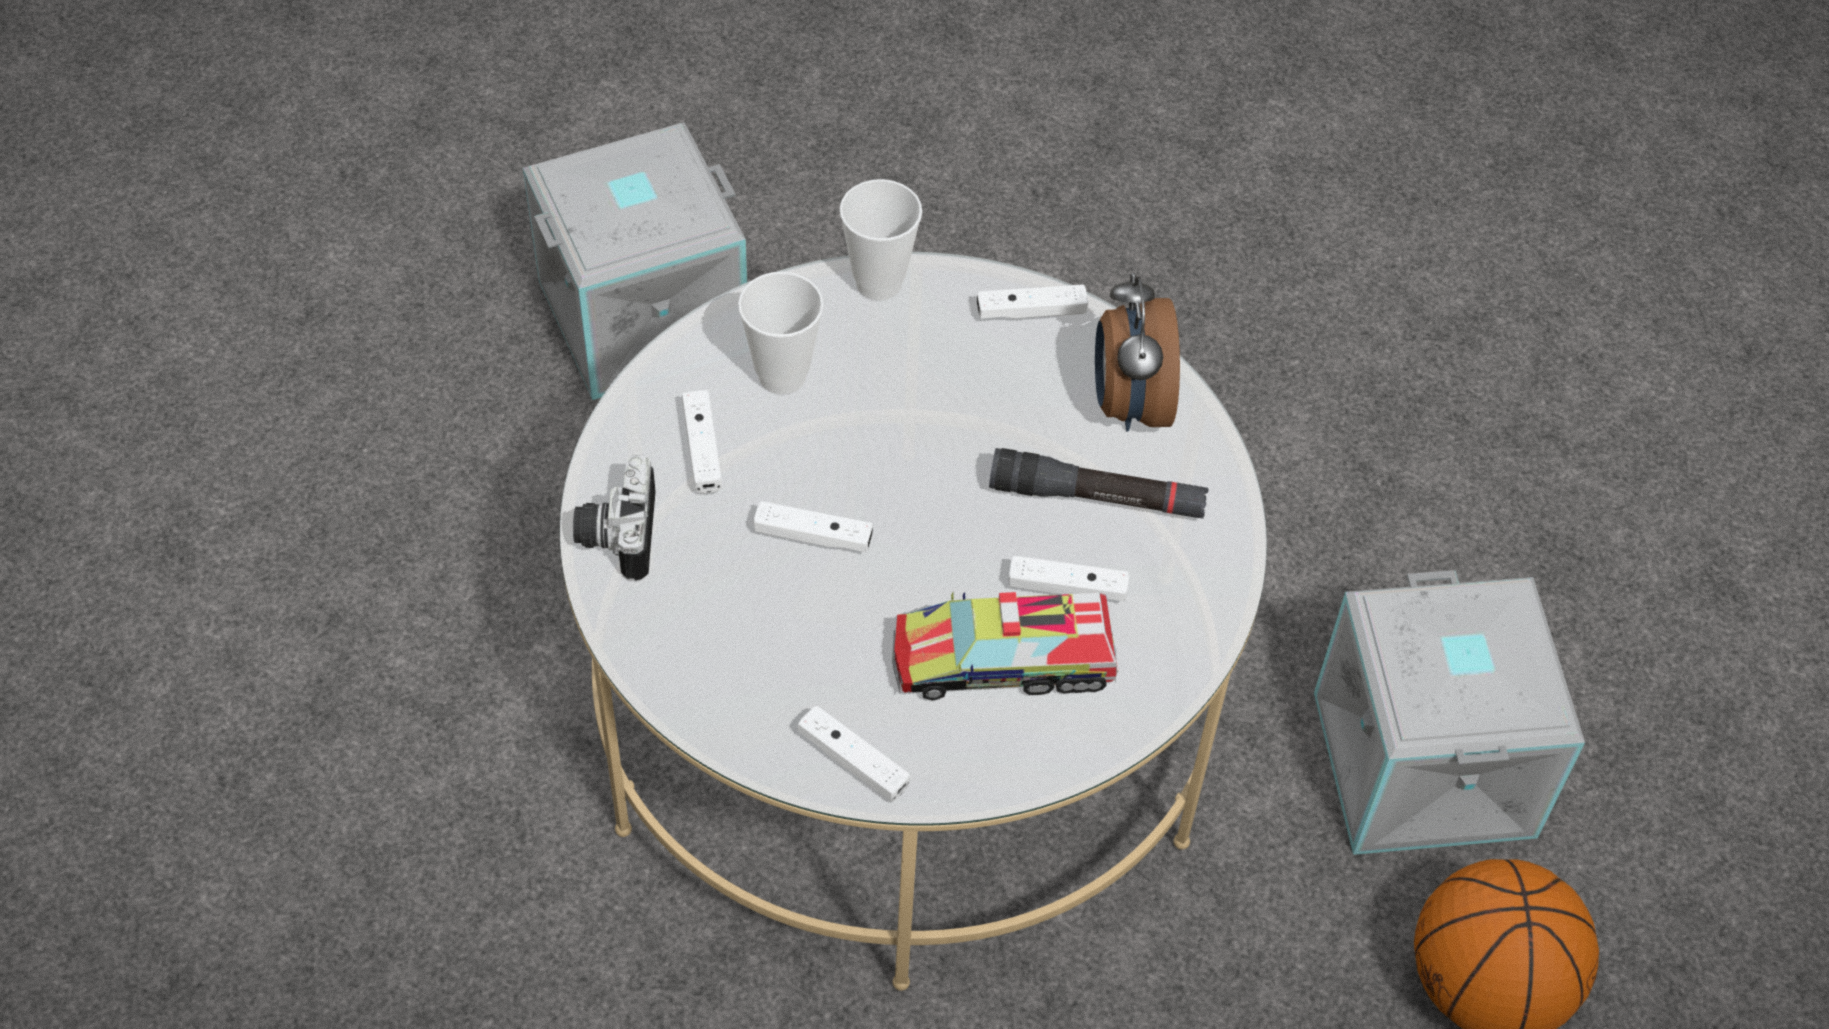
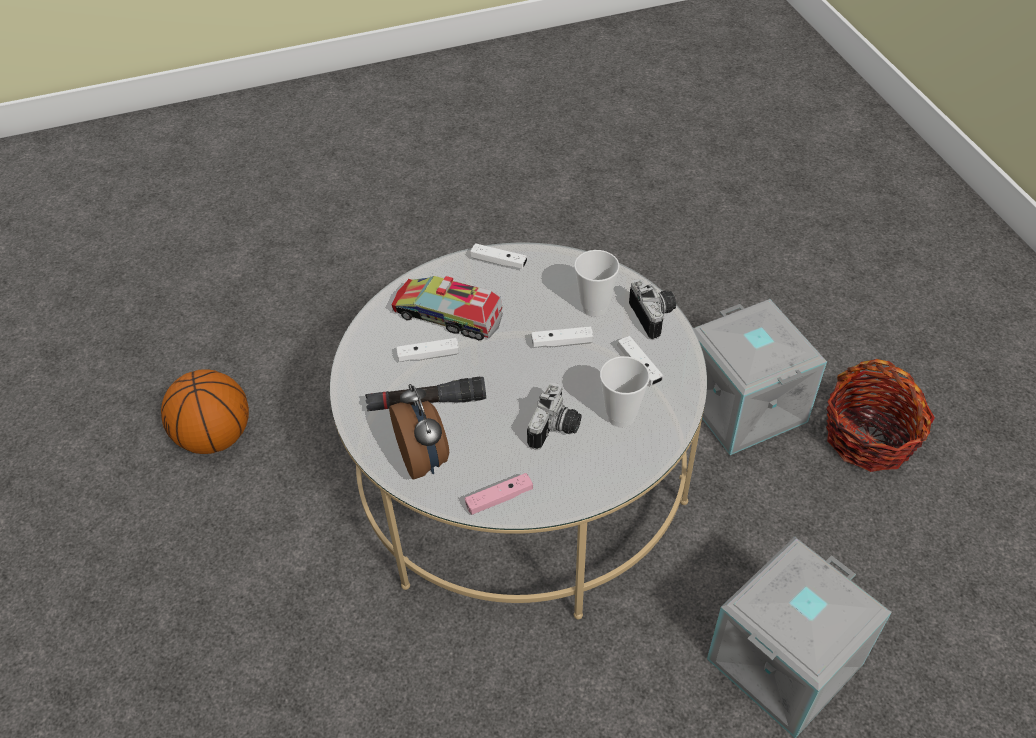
camera: 165 degrees right, 5 degrees down
cup [840,179,922,300] -> cup moved to [574,250,620,317]
toy truck [892,592,1119,701] -> toy truck turned 135 degrees counterclockwise [392,275,503,340]
white game controller [977,284,1088,319] -> pink game controller [465,473,533,515]
grey storage box [1314,570,1585,855] -> grey storage box moved to [693,299,827,455]
none -> camera [527,383,582,450]
none -> basket [826,359,935,472]

